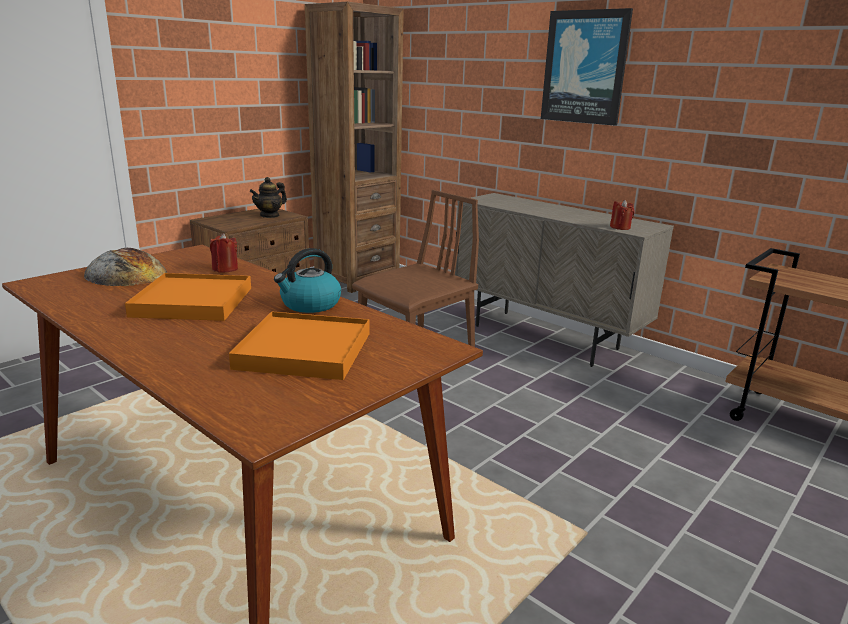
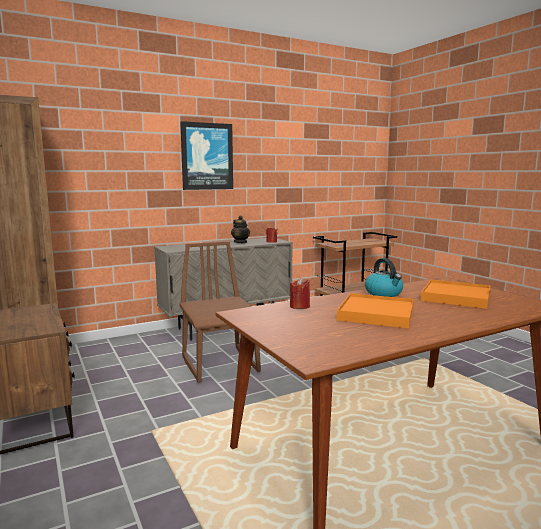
camera: 70 degrees left, 10 degrees down
bread [84,248,167,286] -> none
teapot [250,177,287,218] -> teapot moved to [231,216,250,243]

